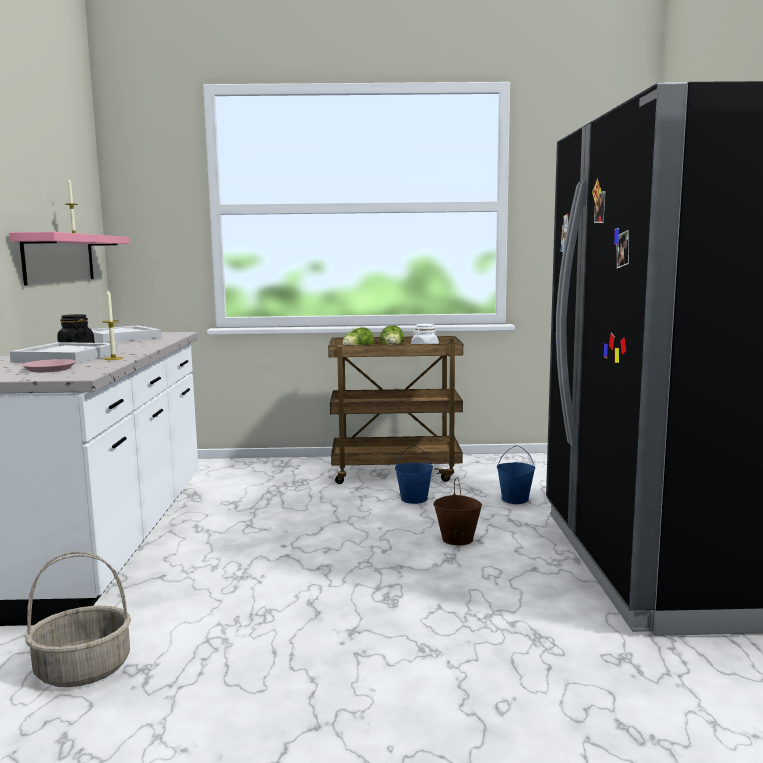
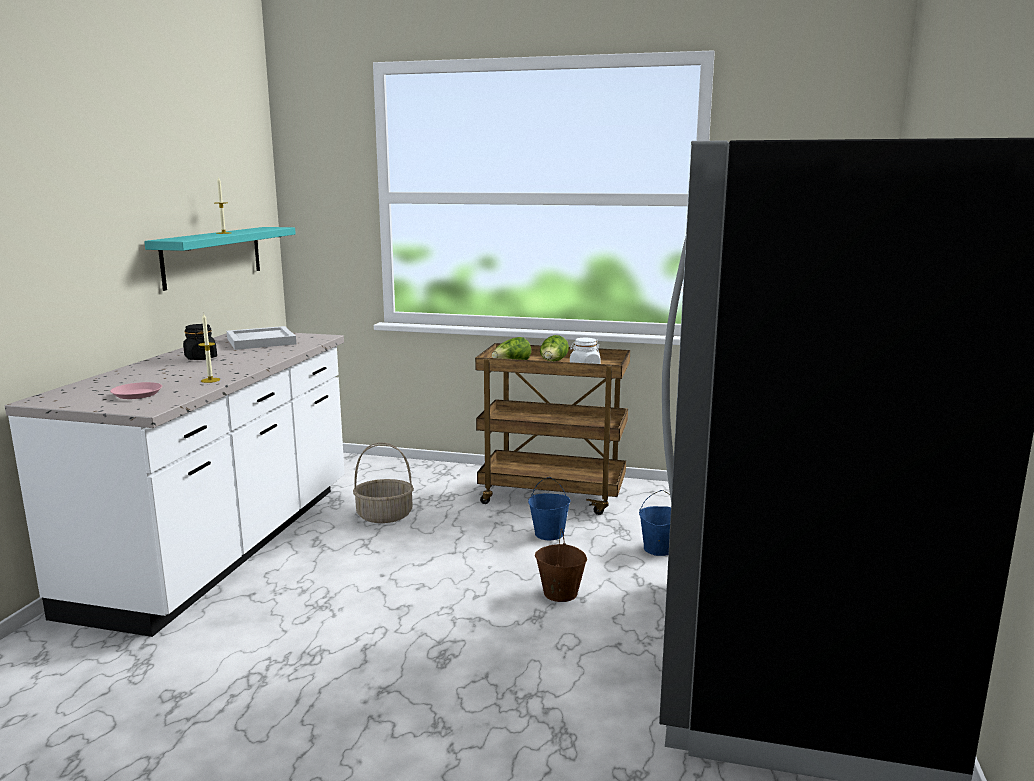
camera: 15 degrees right, 5 degrees up
pink shelf [9,232,129,286] -> turquoise shelf [144,227,296,291]
white tray [10,342,118,363] -> none
basket [25,551,131,687] -> basket moved to [353,442,414,523]

